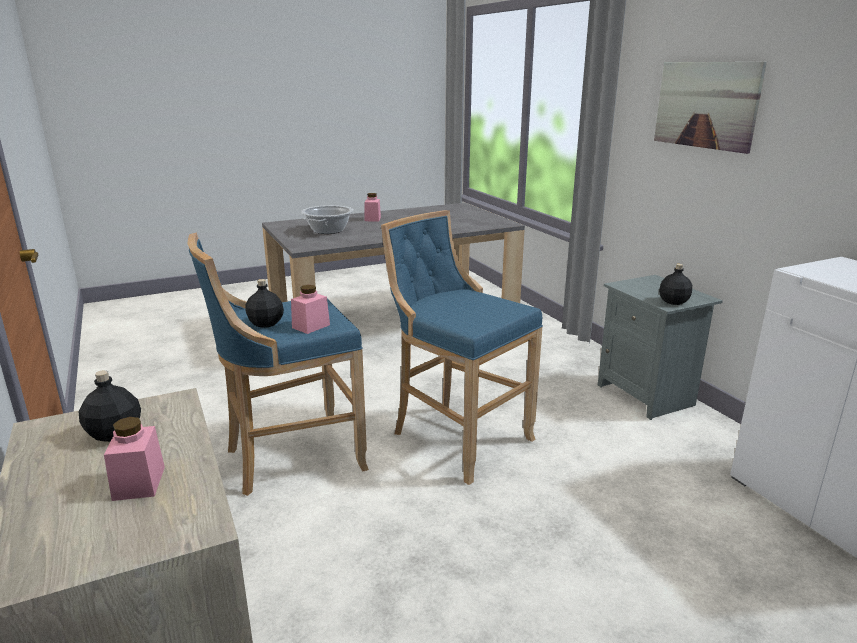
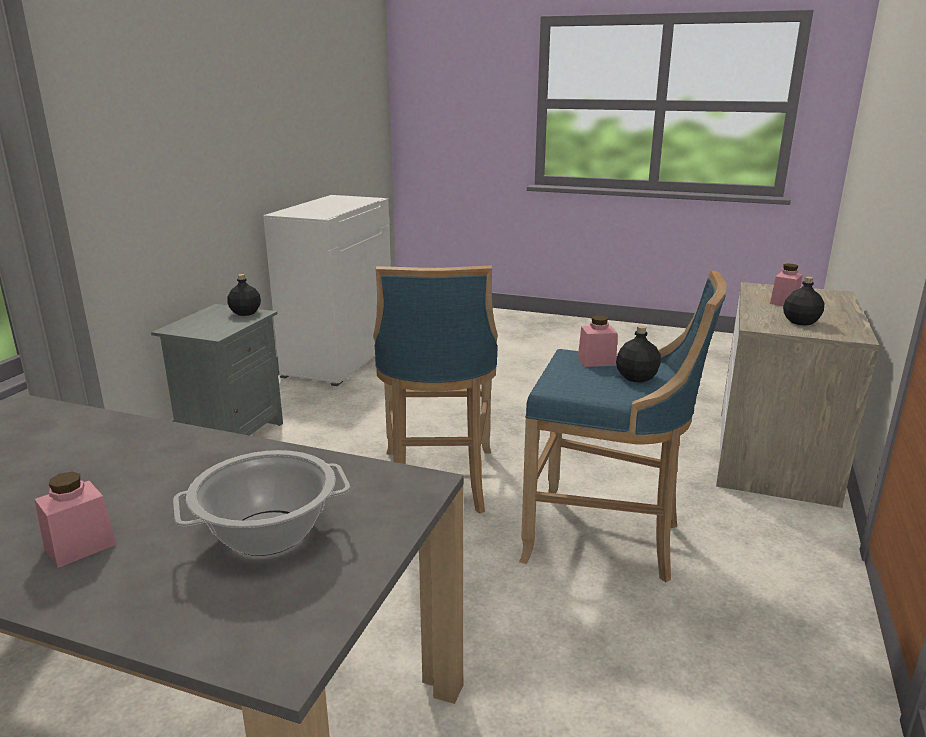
camera: 135 degrees left, 0 degrees up
picture [654,62,767,154] -> none

